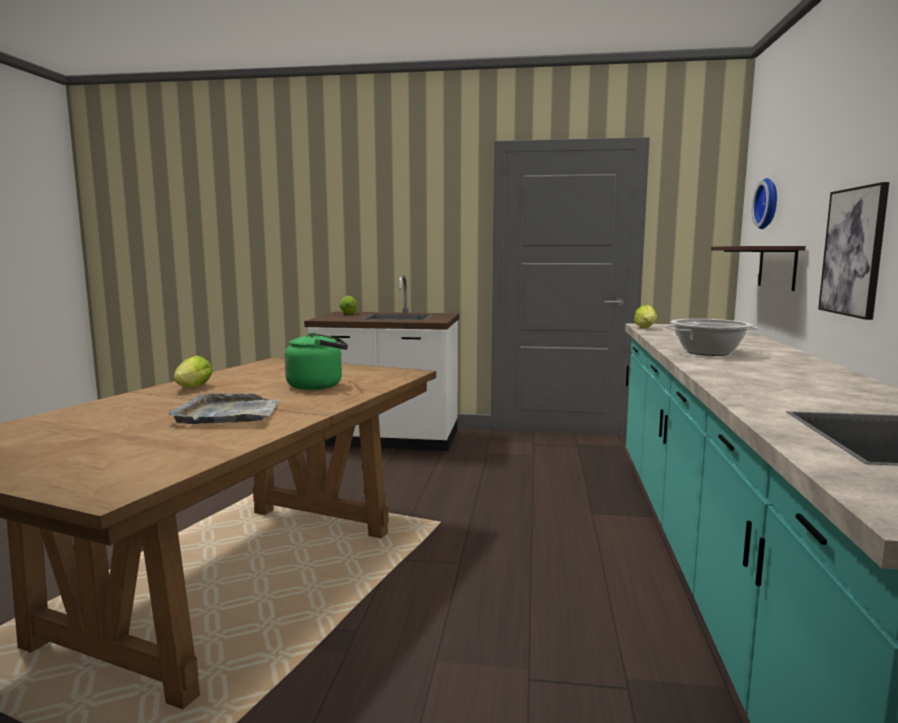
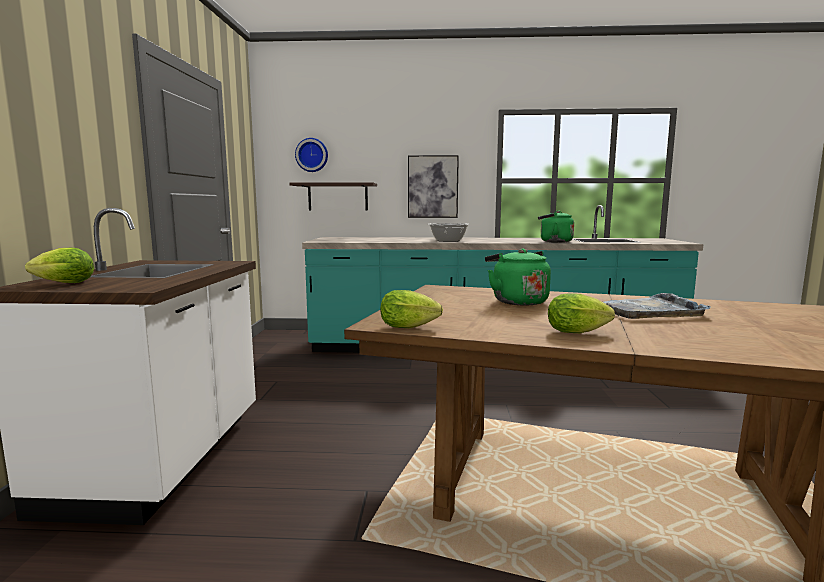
camera: 95 degrees left, 0 degrees up
lettuce [634,305,657,328] -> lettuce moved to [381,290,443,328]
none -> green kettle [538,211,574,243]

